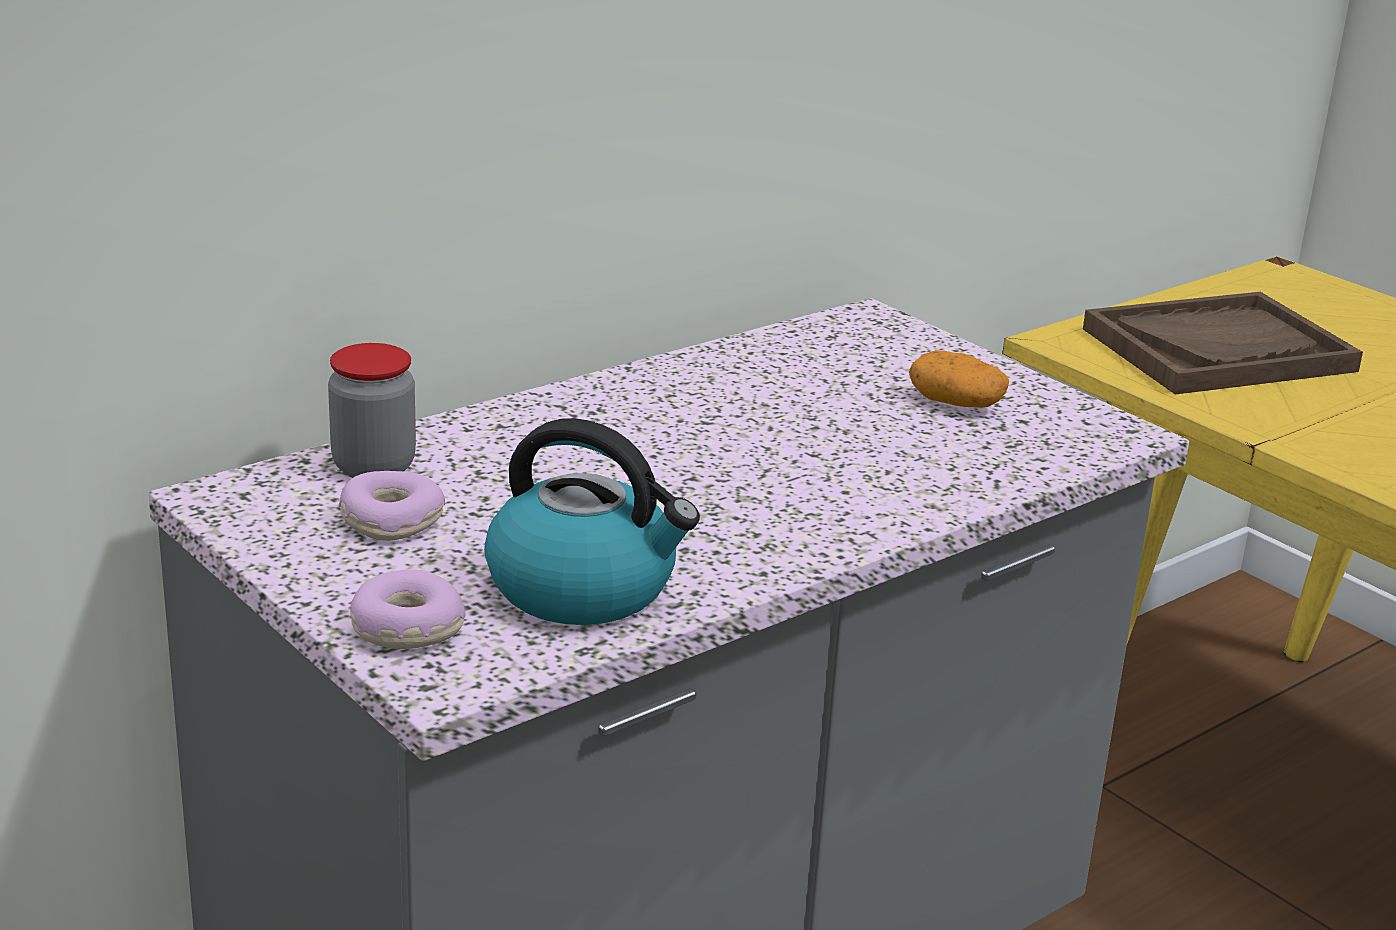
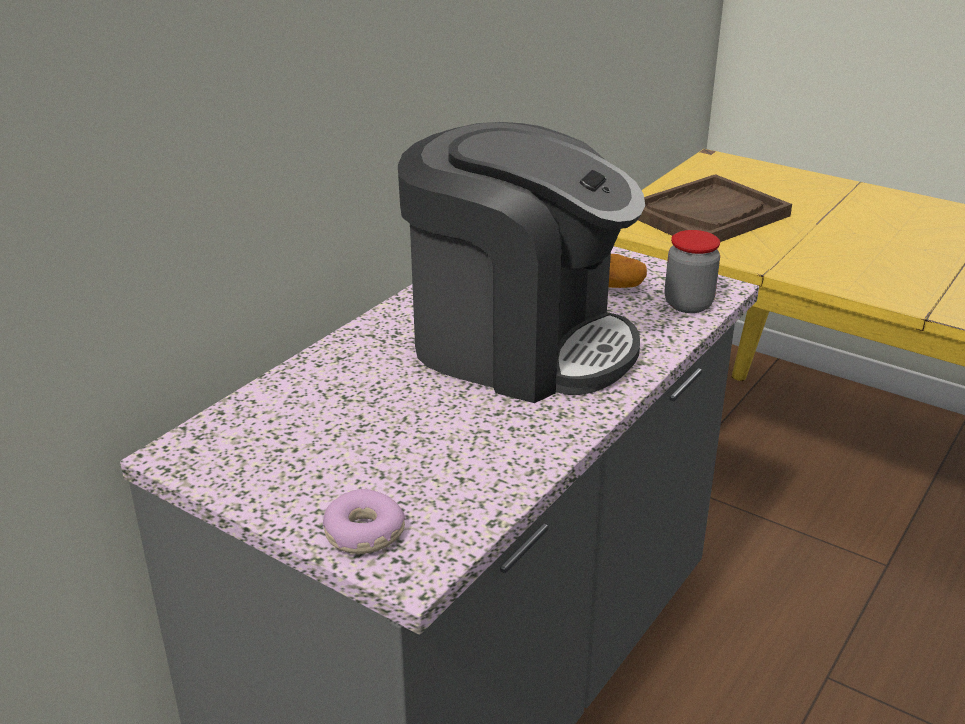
camera: 15 degrees left, 5 degrees up
jar [328,343,416,478] -> jar moved to [665,230,720,313]
donut [339,471,445,541] -> none
kettle [484,418,700,625] -> none
none -> coffee machine [398,122,645,403]

